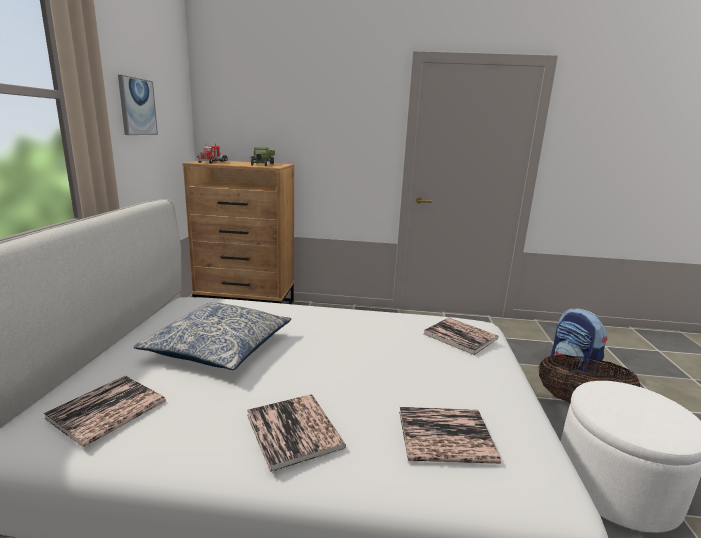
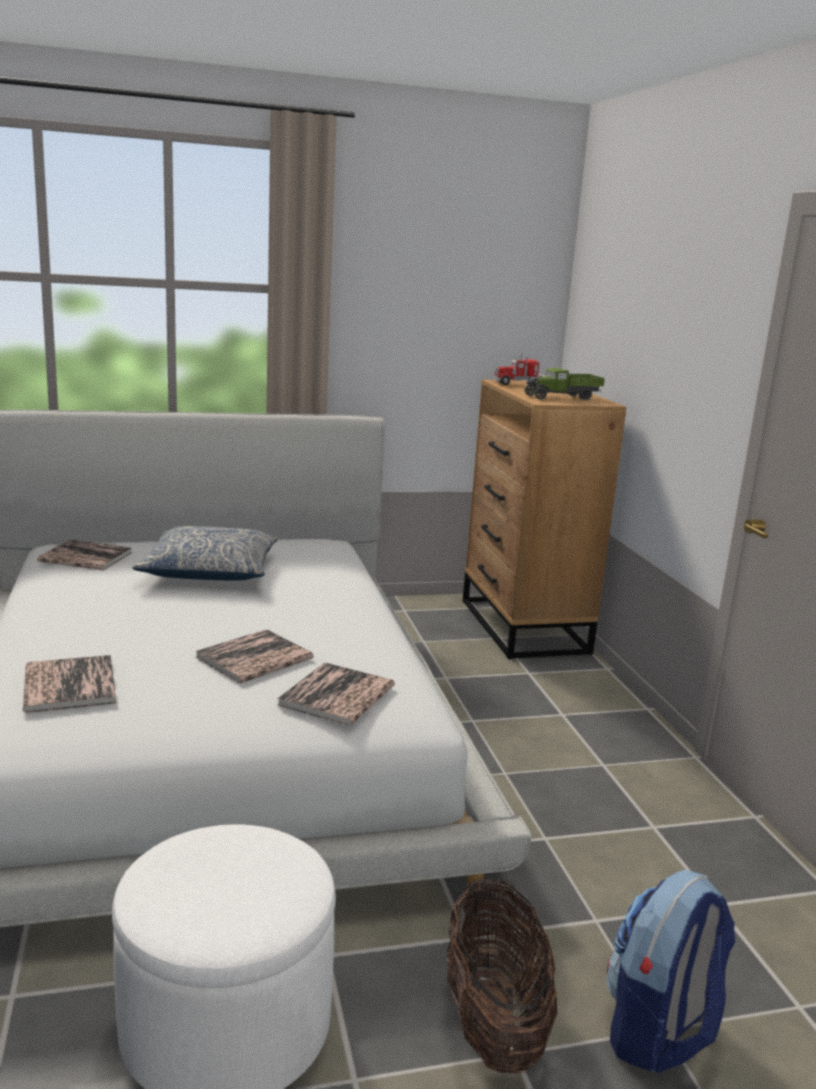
camera: 70 degrees right, 0 degrees up
picture [118,75,158,135] -> none
book [247,394,346,472] -> book moved to [195,629,313,683]

